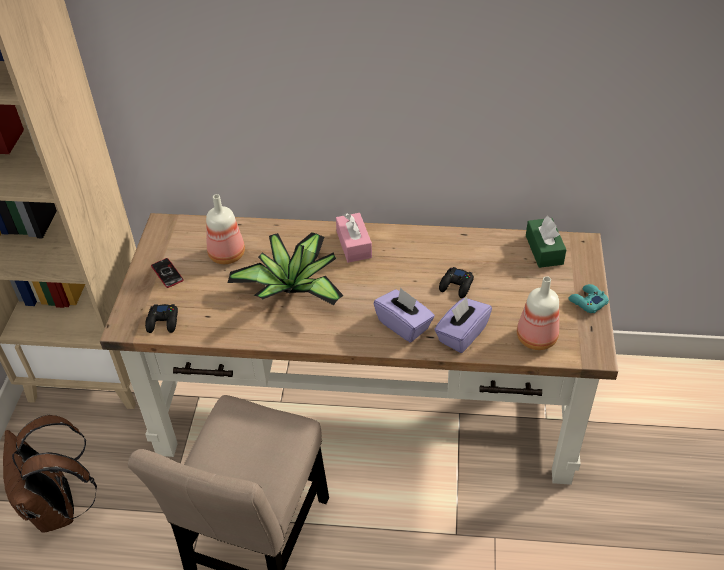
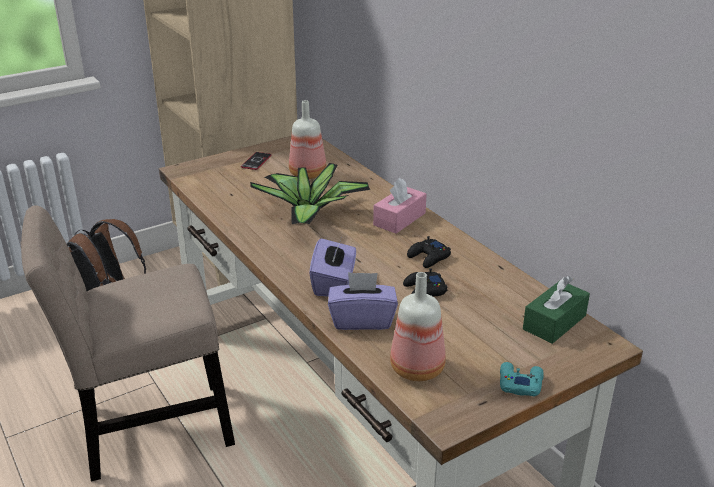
camera: 50 degrees right, 15 degrees down
black game controller [145,304,178,333] -> black game controller moved to [407,236,451,268]

